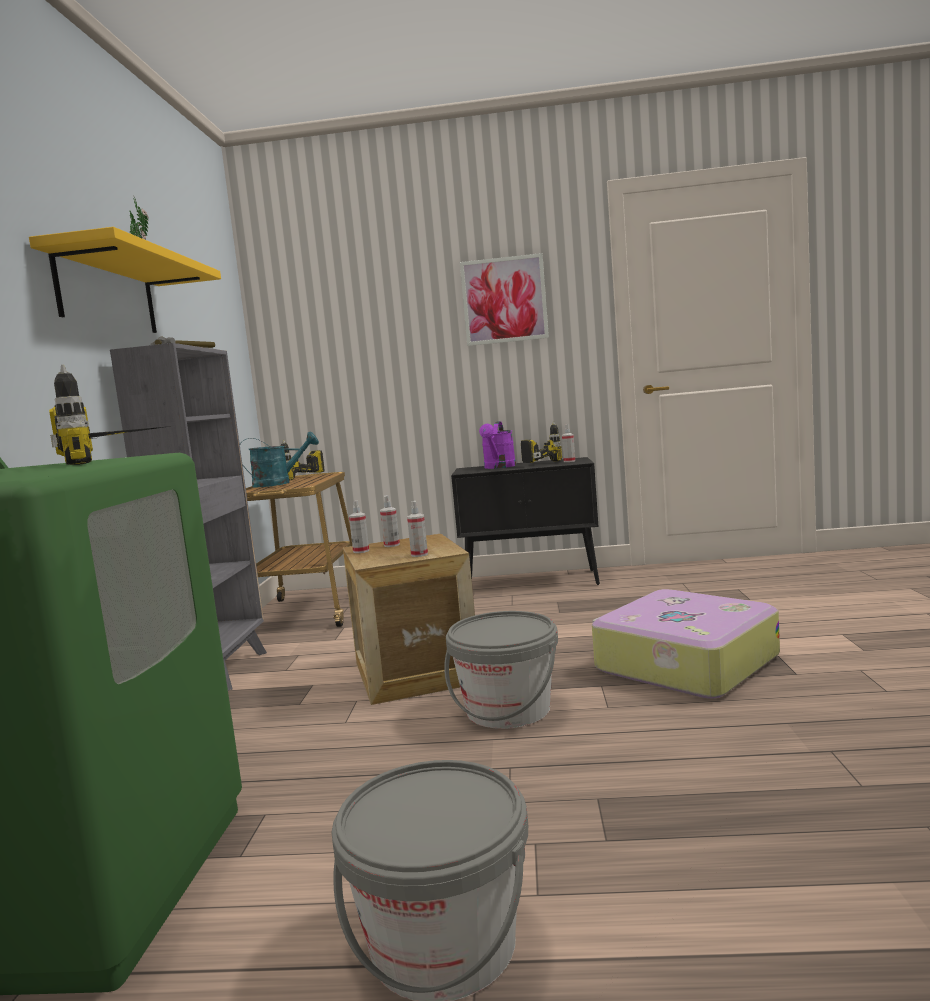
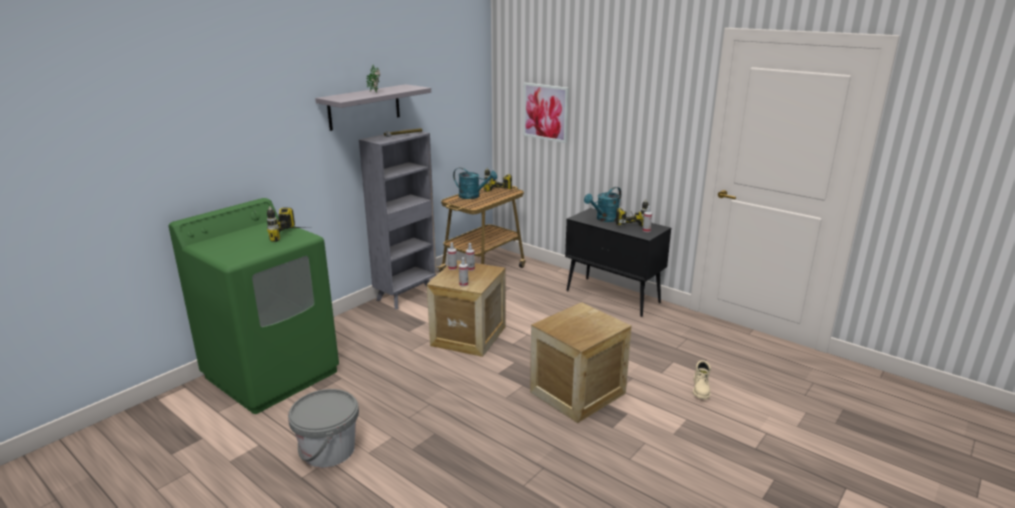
camera: 35 degrees right, 15 degrees up
yellow shelf [29,227,221,333] -> grey shelf [315,84,431,131]
grey bucket [444,611,558,729] -> none
picture [460,253,549,346] -> picture moved to [523,83,569,143]
purple watering can [479,421,516,469] -> turquoise watering can [584,187,621,222]
suitcase [592,589,780,699] -> crate [530,302,632,423]
none -> beige boot [693,360,711,399]

